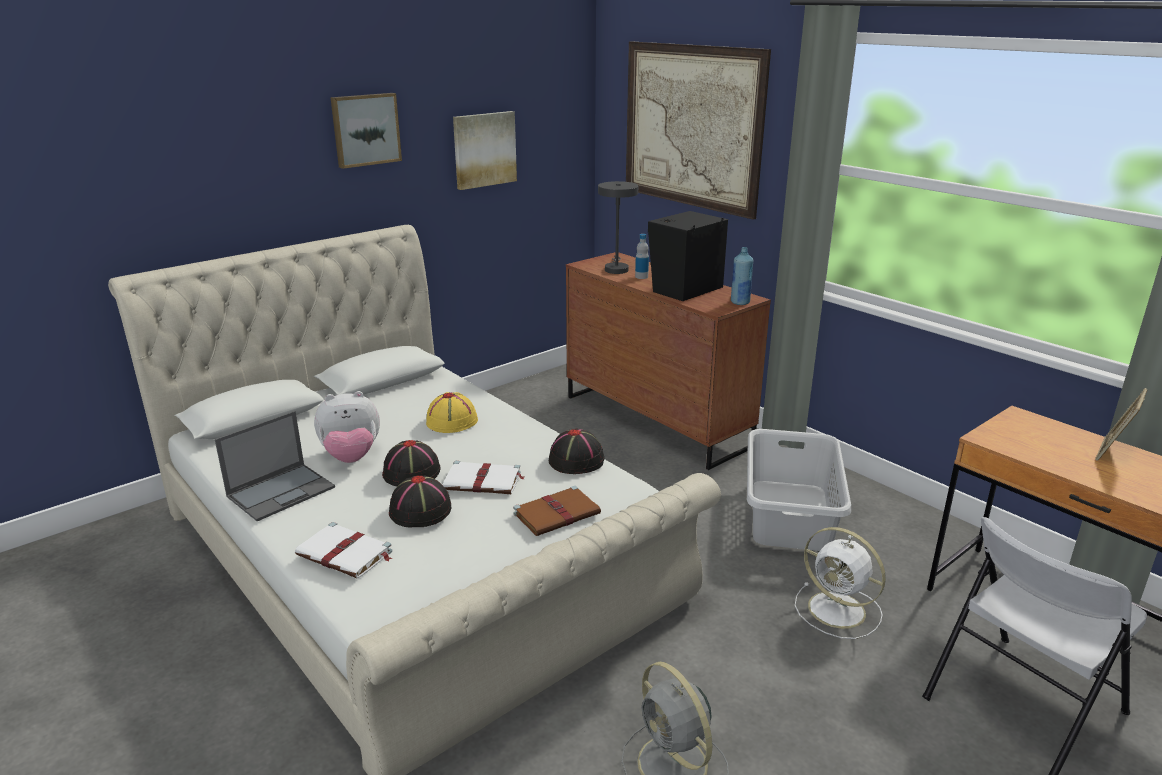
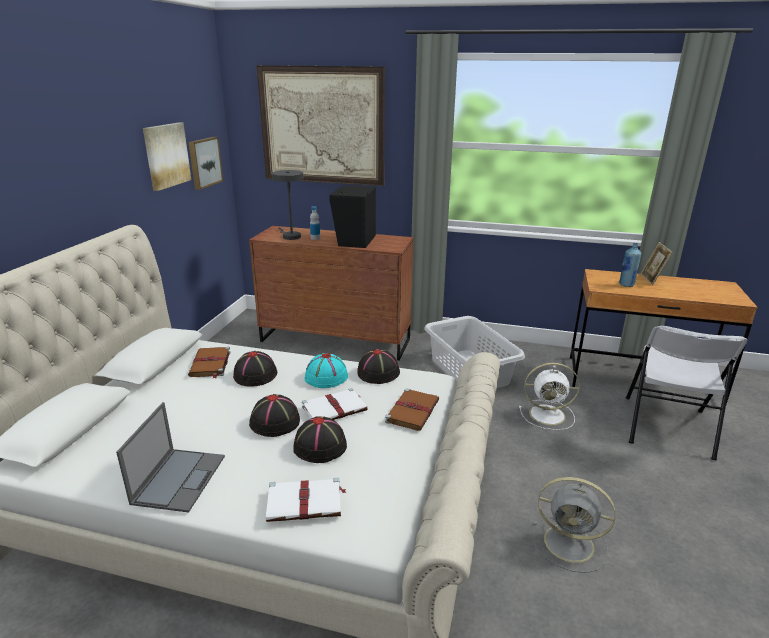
camera: 35 degrees left, 0 degrees up
plush toy [314,391,380,463] -> none
picture [330,93,402,169] -> picture moved to [188,137,223,190]
yellow hat [426,392,478,433] -> black hat [233,351,277,387]
blue bottle [731,247,754,305] -> blue bottle moved to [619,243,642,287]
none -> brown book [188,347,231,378]
none -> turquoise hat [305,353,348,388]

